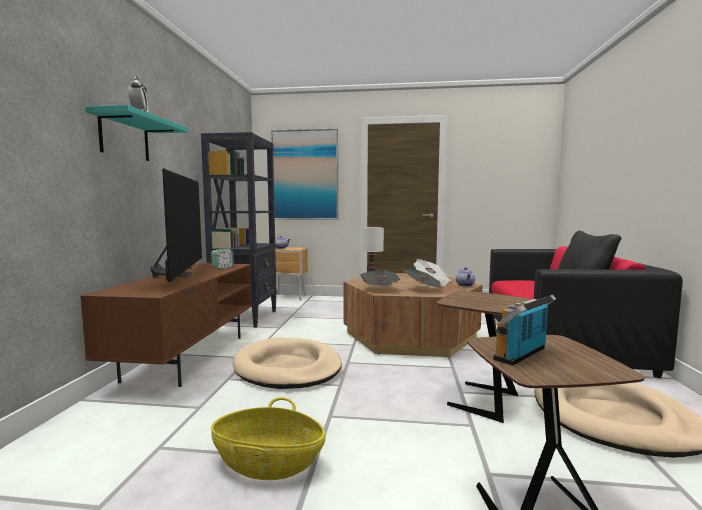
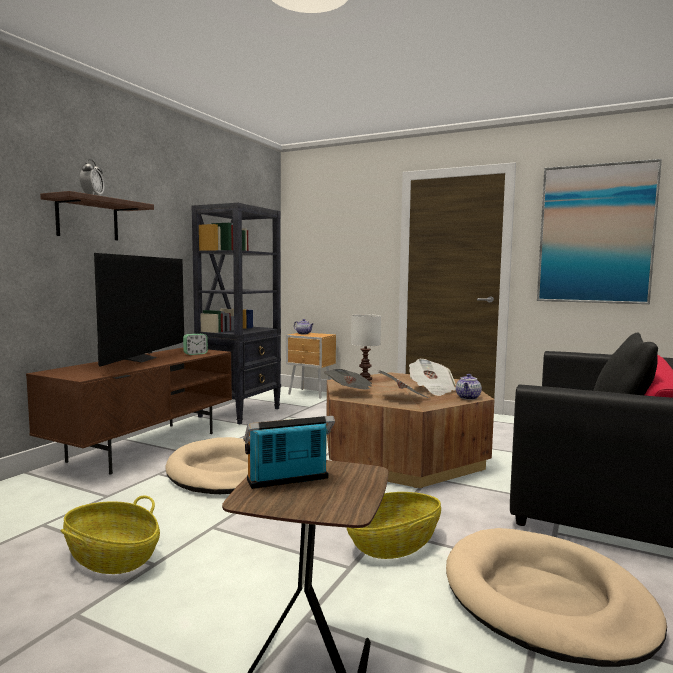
camera: 20 degrees right, 0 degrees up
turquoise shelf [85,105,188,161] -> brown shelf [40,191,154,240]
picture [271,128,338,220] -> picture moved to [537,159,662,304]
brown side table [436,291,531,423] -> basket [346,492,441,559]

